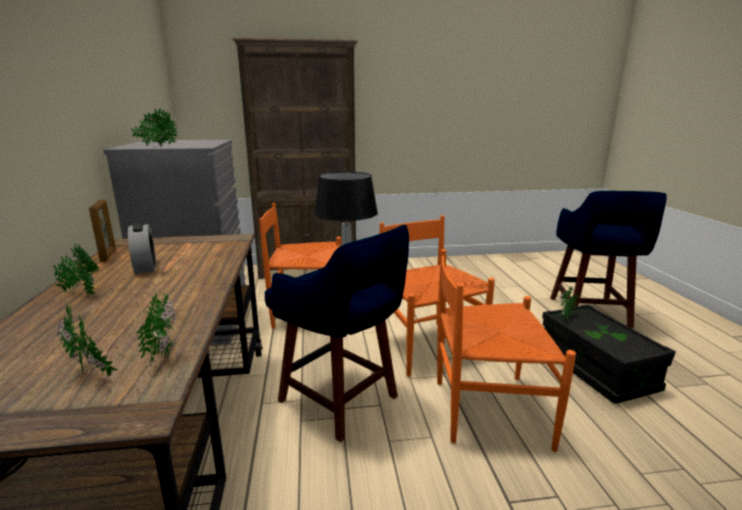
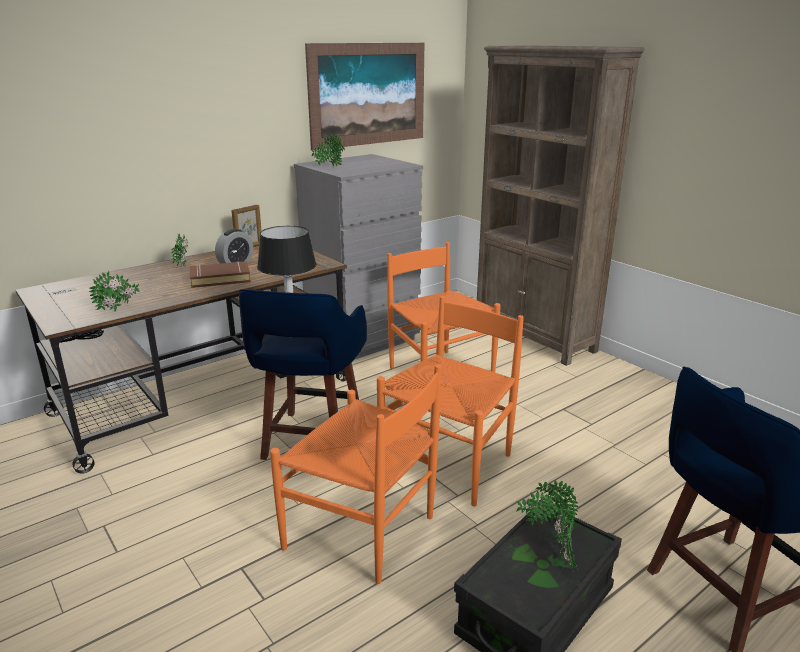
camera: 60 degrees right, 5 degrees up
potted plant [57,302,118,376] -> potted plant moved to [554,505,578,571]
orange chair [437,249,576,452] -> orange chair turned 150 degrees clockwise [270,364,441,584]
none -> brown book [190,261,251,288]
none -> picture [305,43,424,150]

